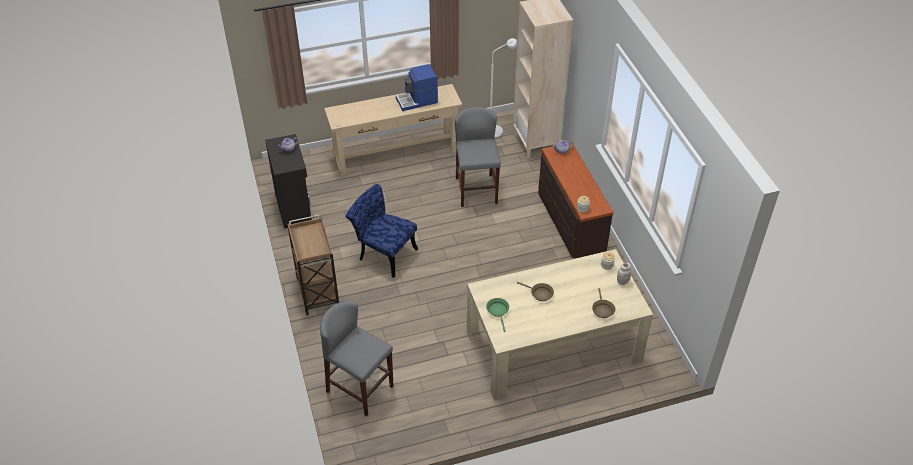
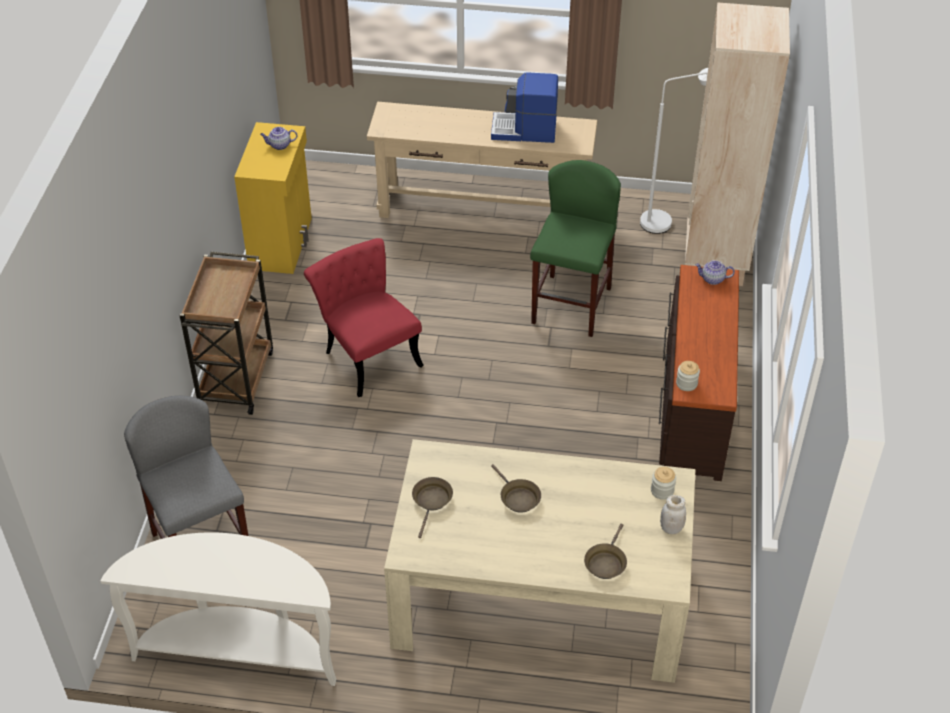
camera: 25 degrees right, 0 degrees up
black cabinet [265,134,312,229] -> yellow cabinet [234,122,312,274]
blue chair [346,184,418,278] -> red chair [304,238,424,397]
grey stool [455,107,501,207] -> green stool [530,160,621,337]
green frying pan [486,298,509,332] -> brown frying pan [412,477,453,538]
none -> white console table [101,532,336,686]

